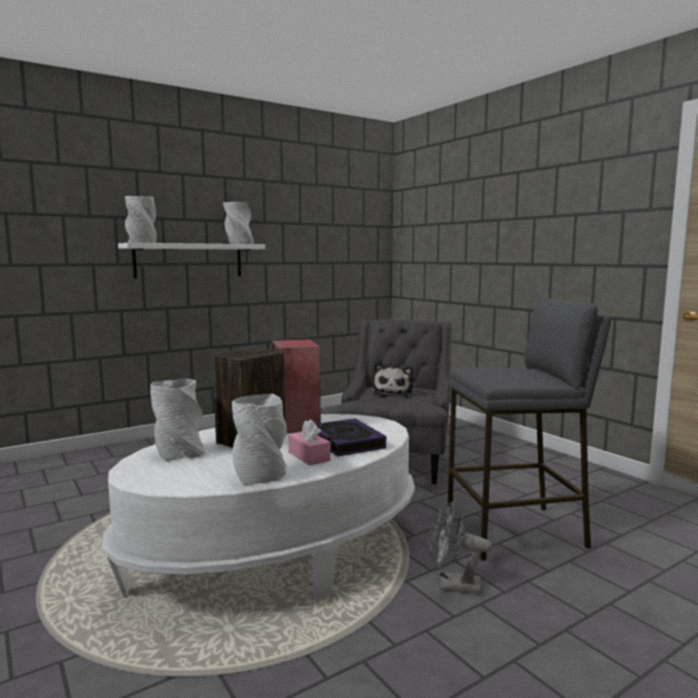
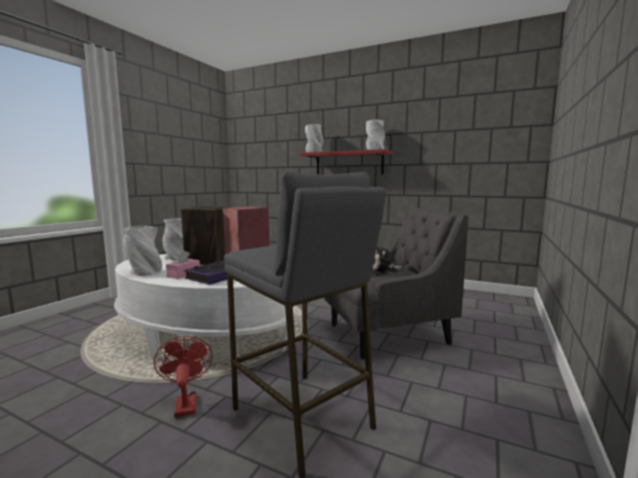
camera: 60 degrees right, 0 degrees up
white shelf [118,243,265,279] -> red shelf [300,149,392,174]
grey fan [429,501,492,594] -> red fan [154,336,213,418]

